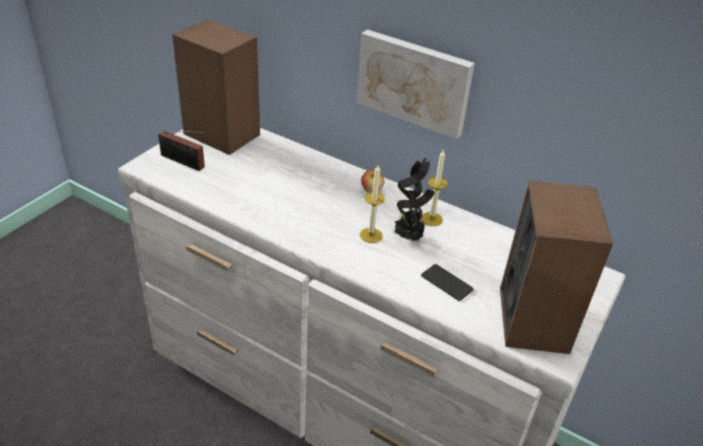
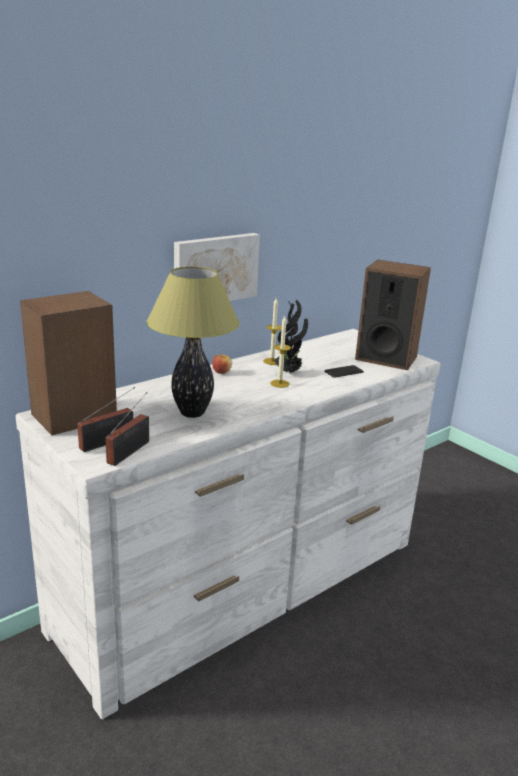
camera: 70 degrees left, 15 degrees down
none -> radio [105,392,149,466]
none -> table lamp [147,267,240,418]

